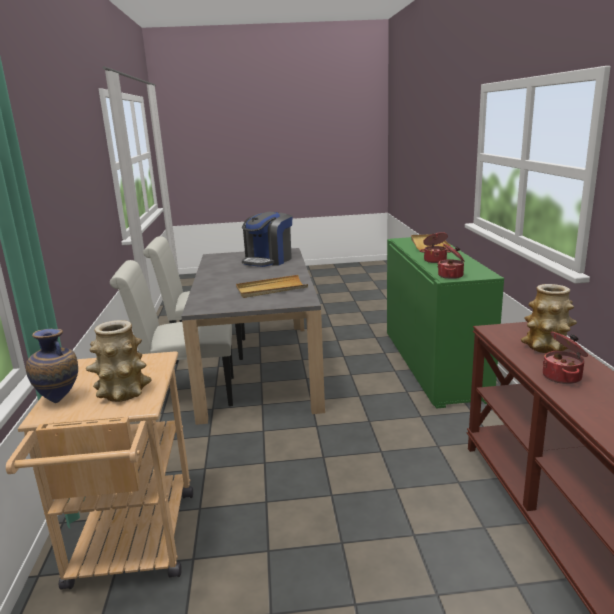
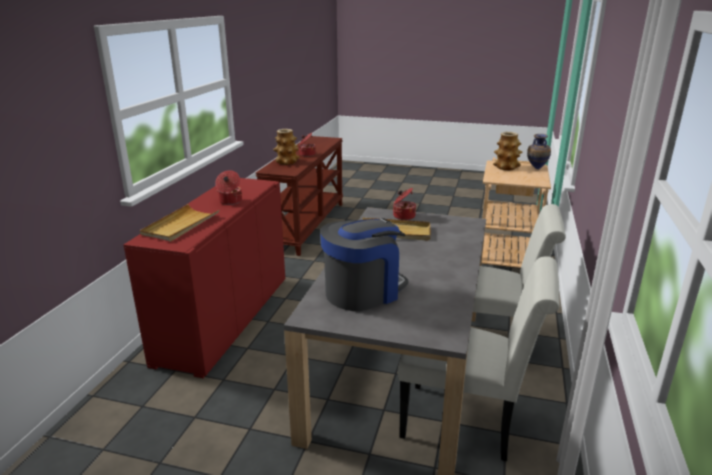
camera: 160 degrees left, 5 degrees up
green cabinet [387,237,504,409] -> red cabinet [123,178,285,378]
cooking pot [437,244,464,279] -> cooking pot moved to [393,188,416,220]

